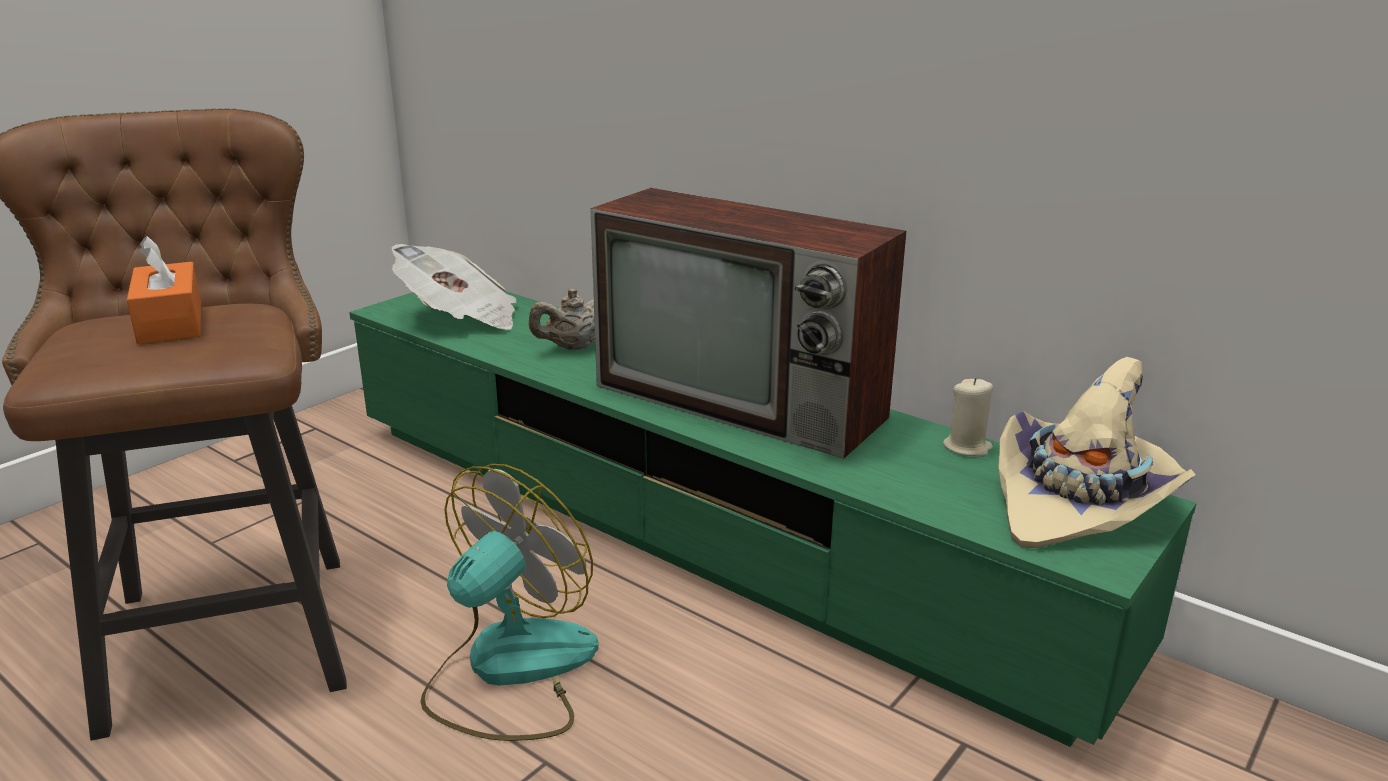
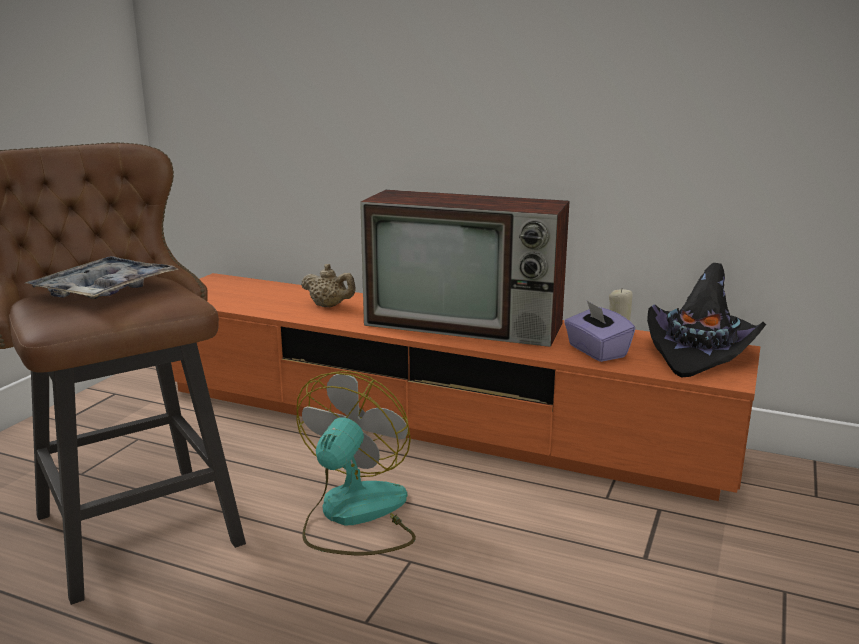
camera: 15 degrees left, 5 degrees down
orange tissue box [127,236,201,344] -> tray [26,256,178,299]
green tv stand [349,291,1197,747] -> orange tv stand [171,273,760,501]
newspaper [392,244,516,330] -> none
beige teapot [529,289,595,350] -> beige teapot turned 105 degrees counterclockwise [301,264,356,307]
beige hat [998,357,1196,548] -> black hat [647,263,766,378]
none -> purple tissue box [564,301,635,362]

